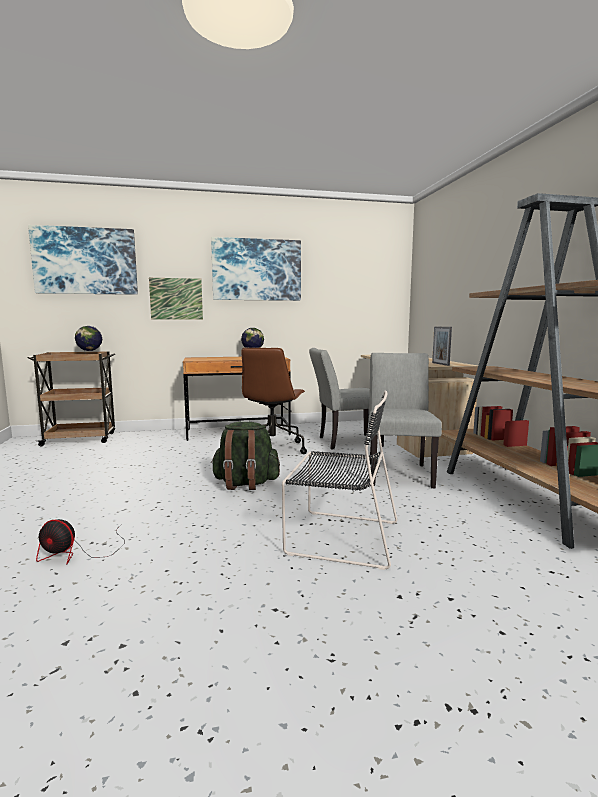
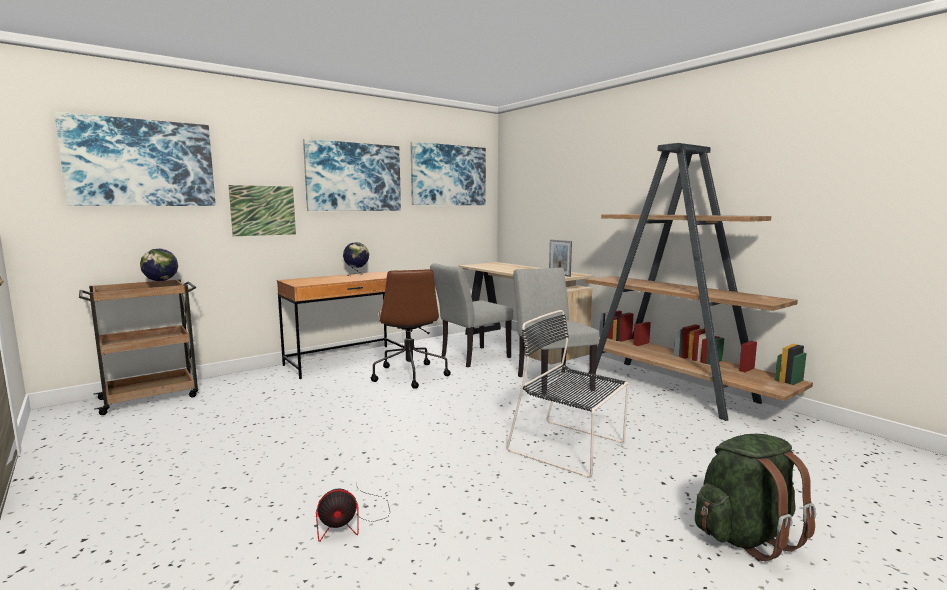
camera: 25 degrees left, 0 degrees up
green backpack [211,421,280,490] -> green backpack moved to [695,434,816,561]
black chair [282,391,398,570] -> black chair turned 135 degrees counterclockwise [507,310,629,478]
none -> picture [411,141,486,205]

